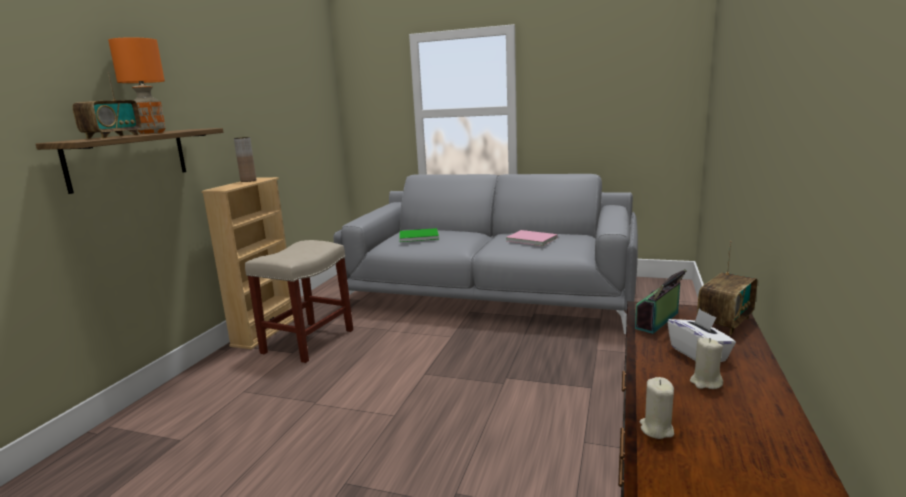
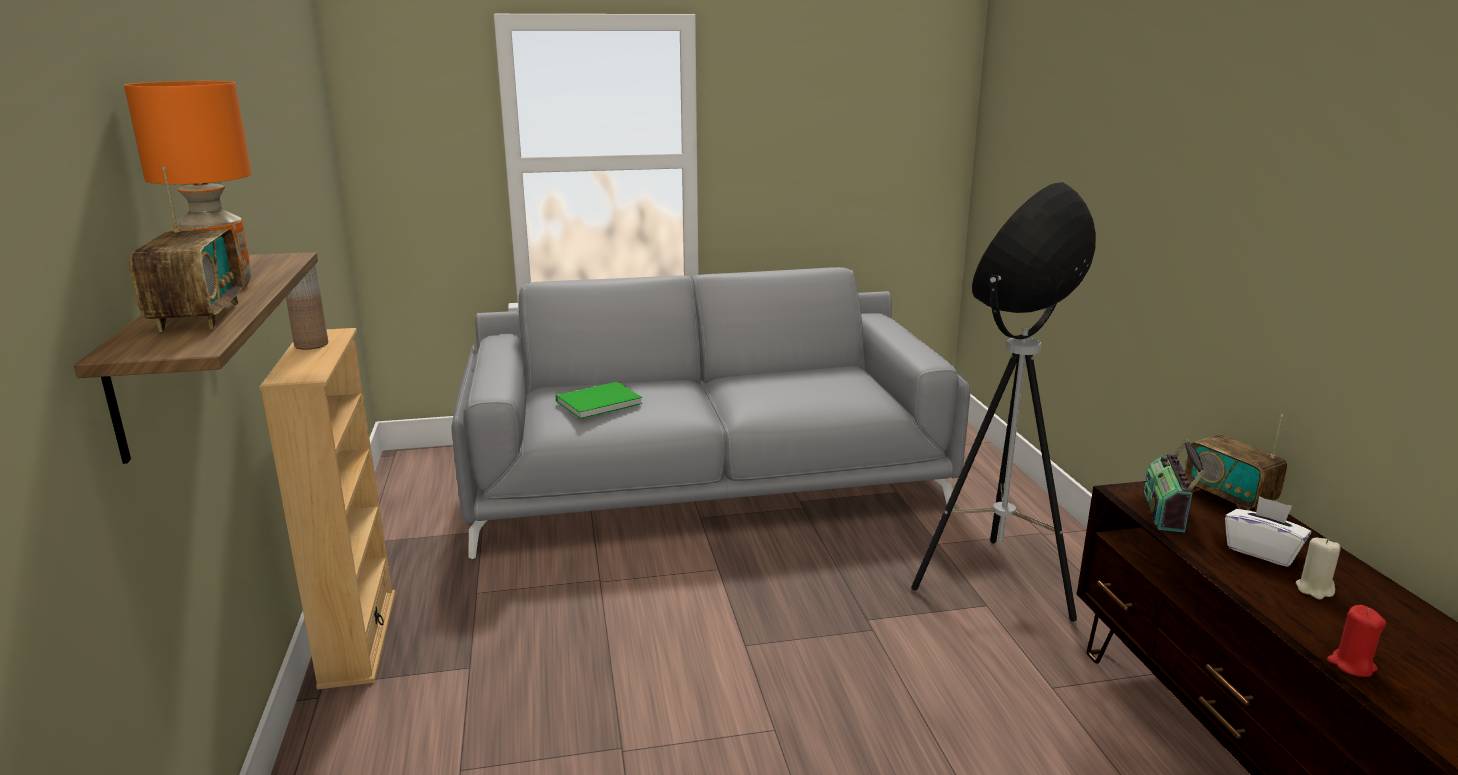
camera: 30 degrees left, 5 degrees up
beige stool [245,240,353,363] -> none
pink book [506,230,558,246] -> none
beige candle [640,377,674,439] -> red candle [1327,605,1386,677]
radio [697,241,757,335] -> radio turned 135 degrees clockwise [1184,415,1288,510]
none -> floor lamp [911,182,1096,622]

